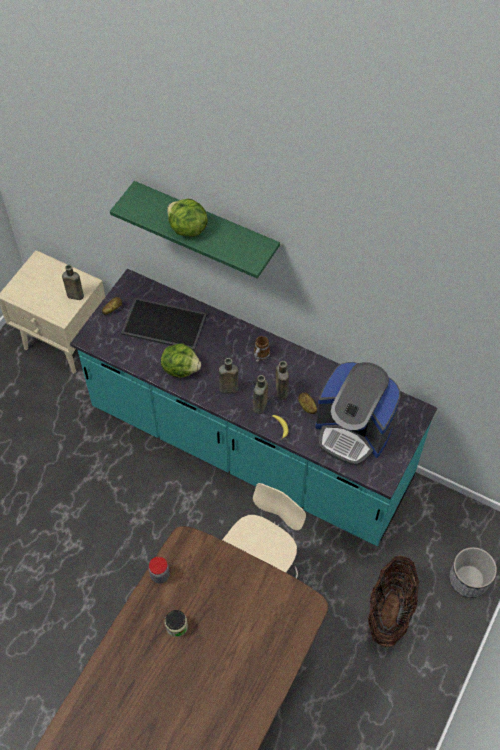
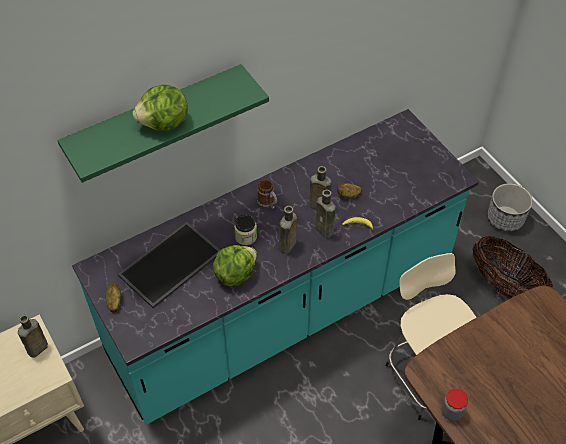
camera: 60 degrees left, 5 degrees down
jar [165,610,188,637] -> jar moved to [234,215,257,245]
coffee machine [315,362,400,466] -> none

